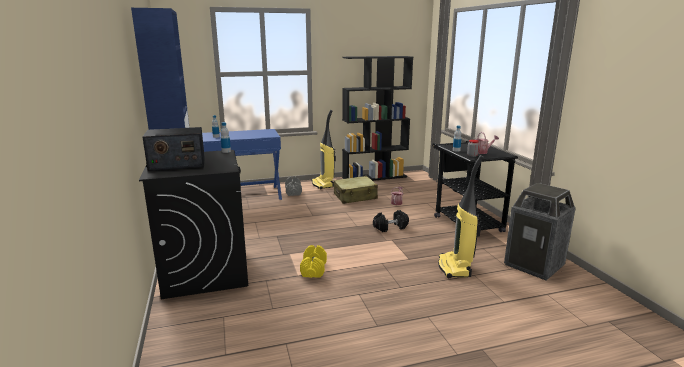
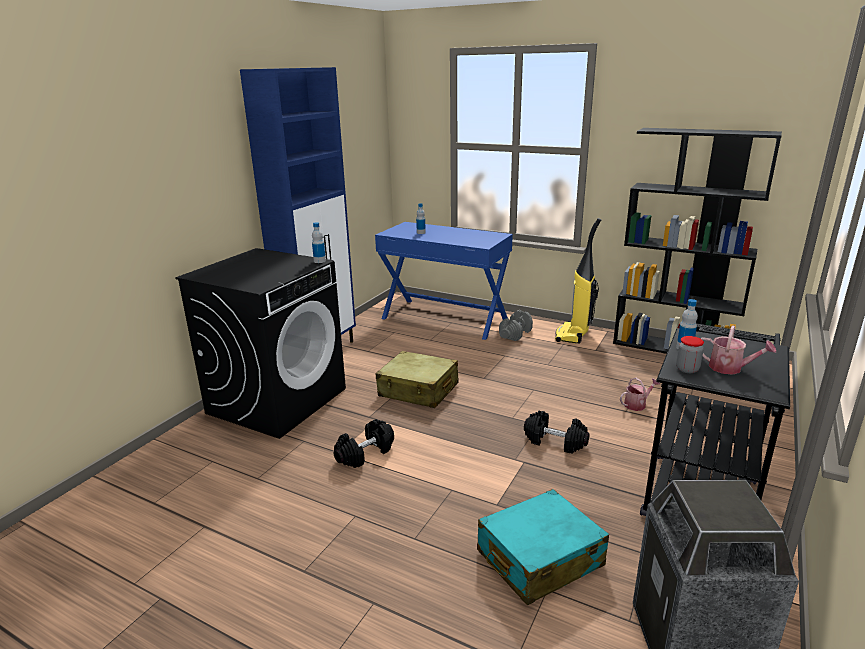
camera: 45 degrees right, 5 degrees up
radio [142,127,205,171] -> none
yellow dumbbell [300,245,327,278] -> black dumbbell [334,419,394,468]
beige suitcase [333,176,378,204] -> beige suitcase moved to [376,351,458,408]
vacuum cleaner [438,155,484,278] -> turquoise suitcase [477,489,609,605]

